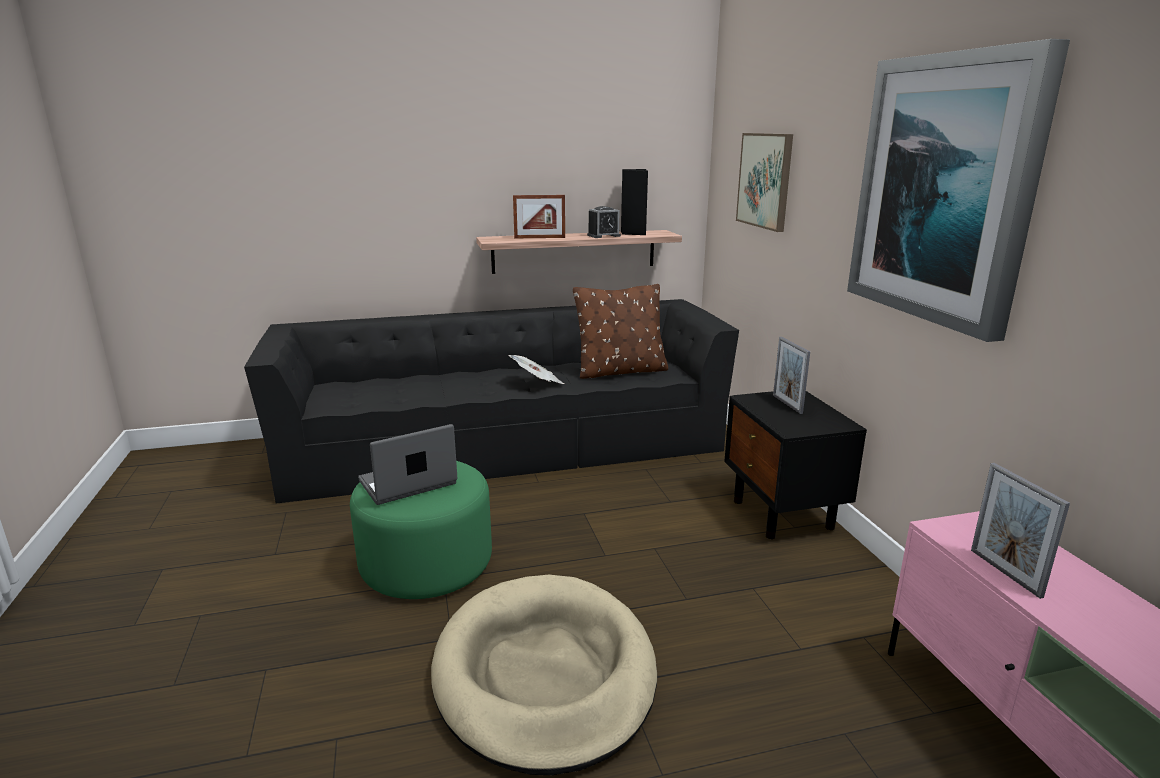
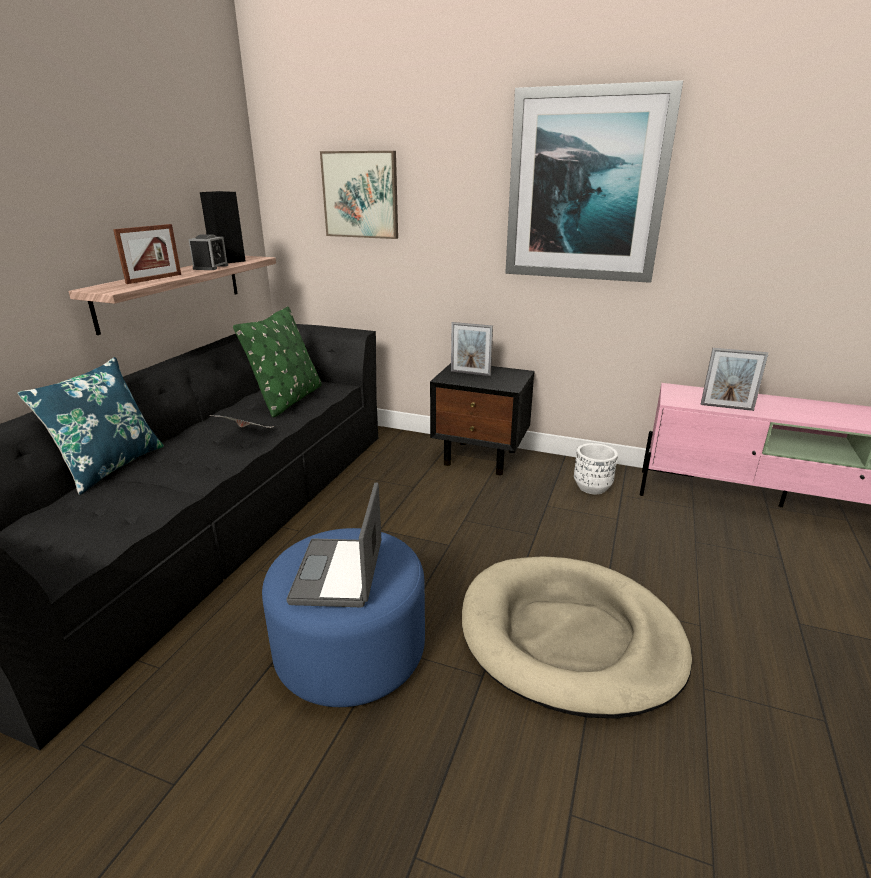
camera: 55 degrees left, 5 degrees up
green ottoman [350,461,492,599] -> blue ottoman [262,528,425,707]
brown pillow [573,284,668,379] -> green pillow [233,306,322,417]
none -> blue pillow [17,357,164,495]
none -> white planter [574,443,618,494]

